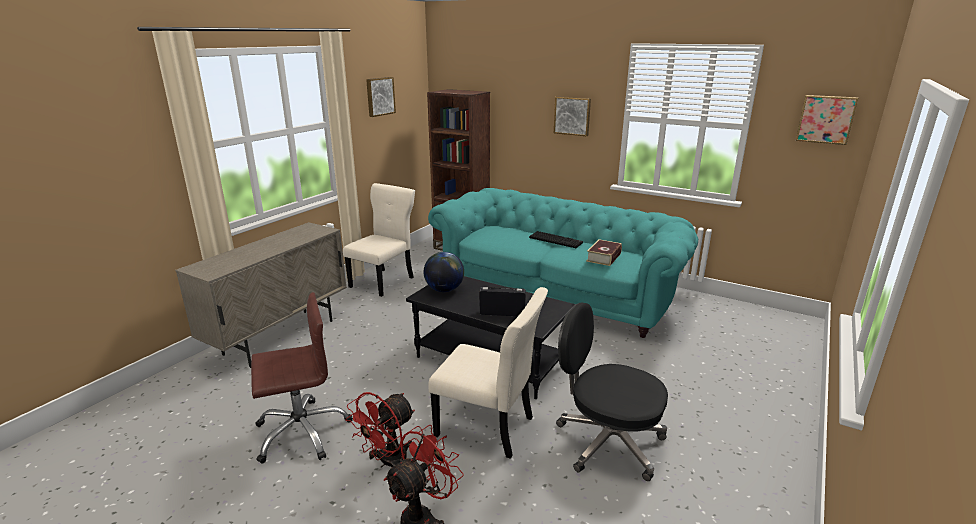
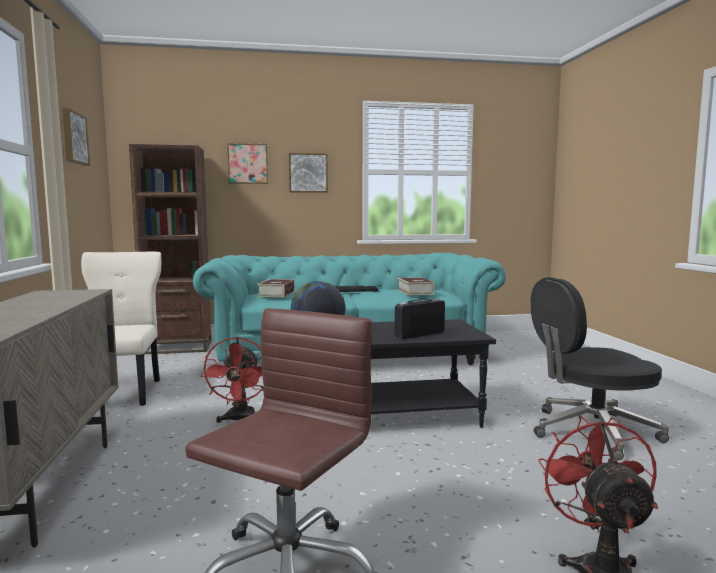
camera: 40 degrees left, 15 degrees down
red fan [346,392,415,468] -> red fan moved to [201,337,263,423]
beige chair [429,287,548,459] -> none
picture [796,95,858,145] -> picture moved to [227,143,268,184]
none -> book [257,279,295,297]

